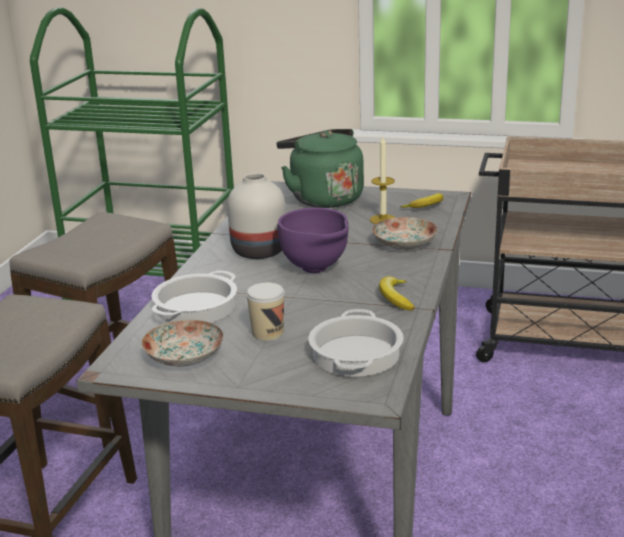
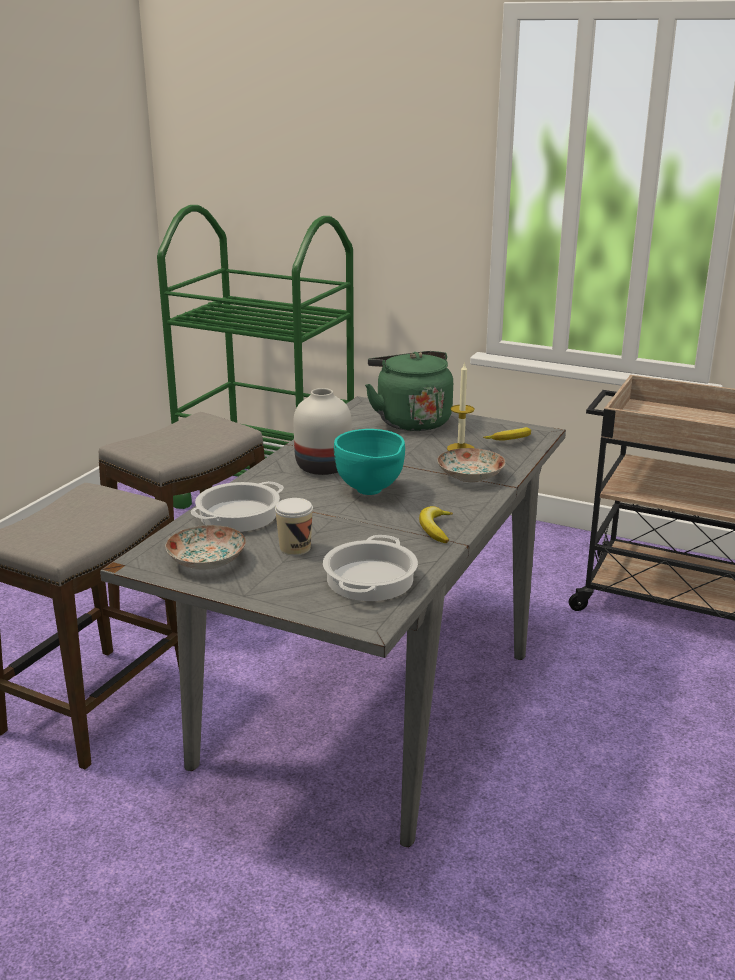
camera: 10 degrees right, 0 degrees up
purple bowl [278,208,348,273] -> turquoise bowl [334,429,405,495]

